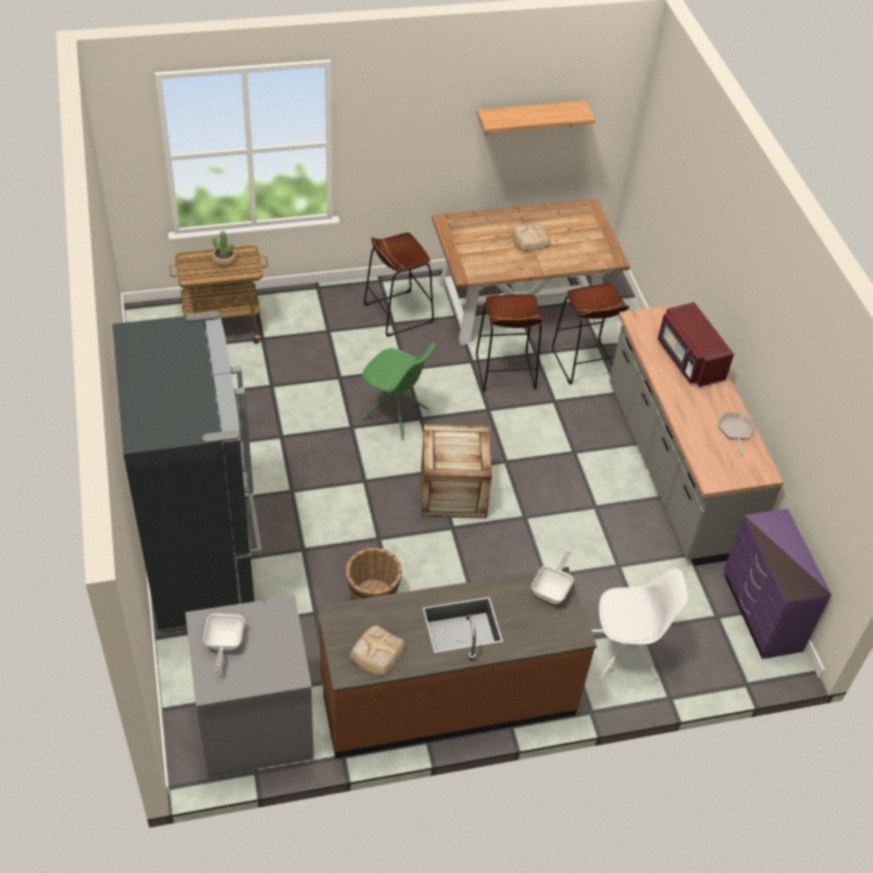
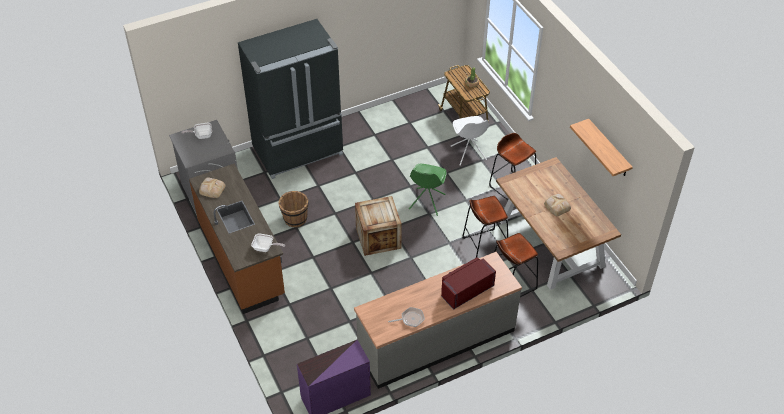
camera: 80 degrees right, 0 degrees up
white chair [592,569,688,680] -> white chair moved to [451,116,489,166]

